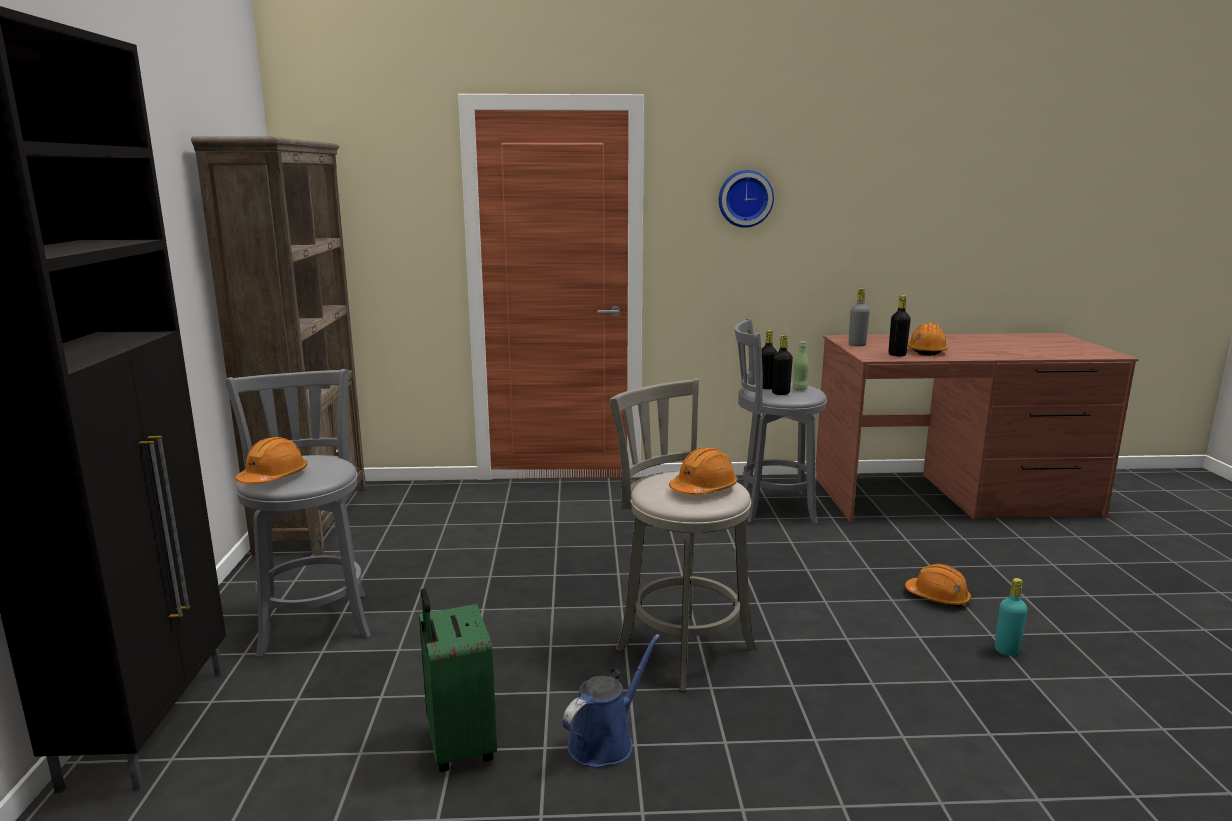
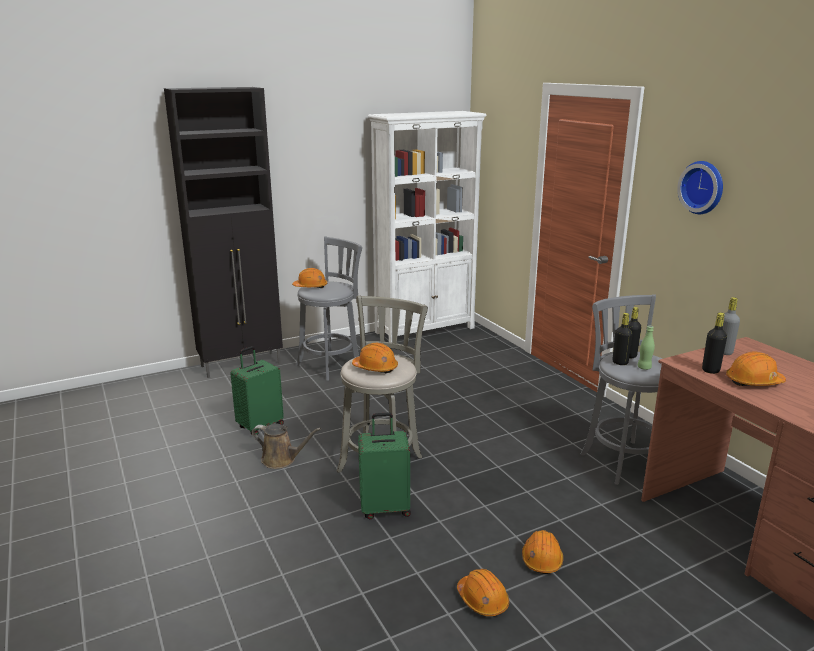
camera: 65 degrees right, 5 degrees up
brown bookcase [191,137,366,556] -> white bookcase [368,111,487,343]
blue watering can [562,634,660,768] -> brown watering can [252,424,321,469]
turquoise bottle [995,578,1027,656] -> orange hard hat [457,569,509,616]
none -> green suitcase [358,413,411,519]

